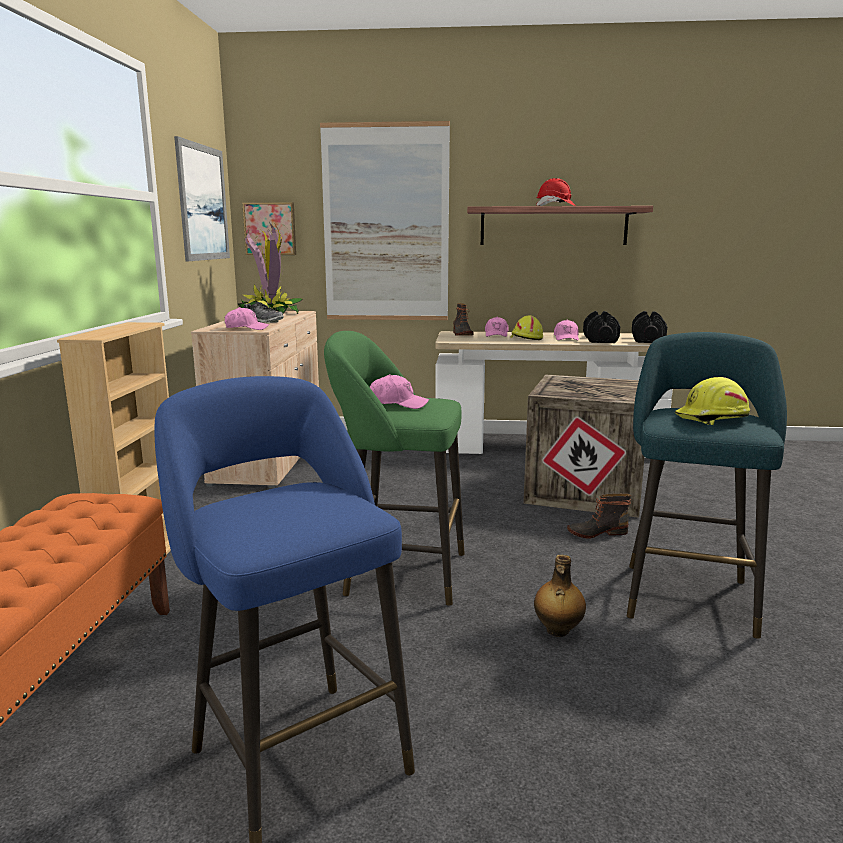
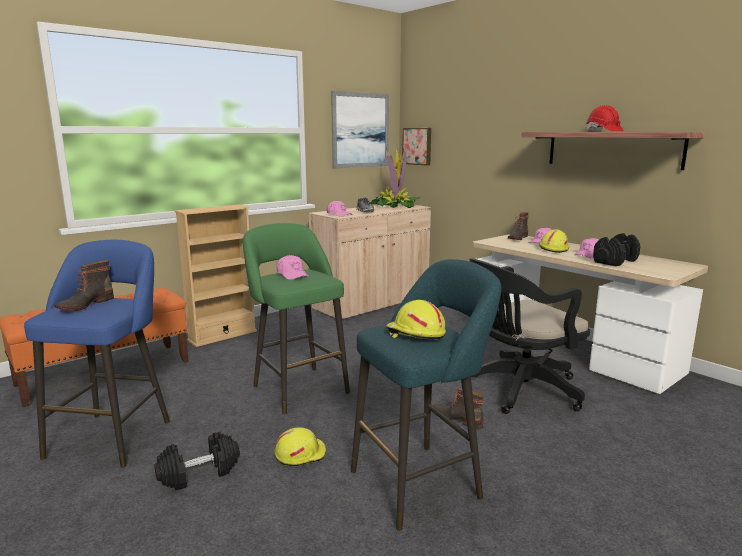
camera: 45 degrees right, 0 degrees up
picture [320,121,450,320] -> none
crate [523,375,645,518] -> black office chair [470,258,590,414]
bottle [534,555,586,637] -> yellow hard hat [274,428,326,466]
black dumbbell [632,311,667,343] -> black dumbbell moved to [154,432,240,490]
none -> boot [55,260,114,311]

